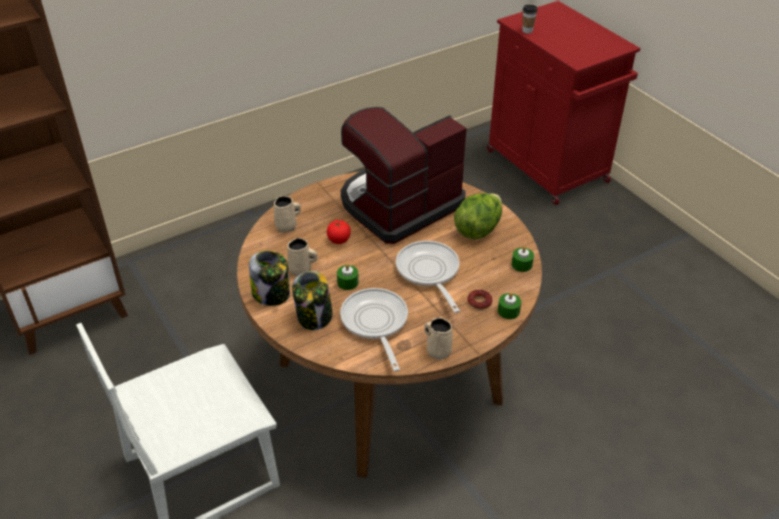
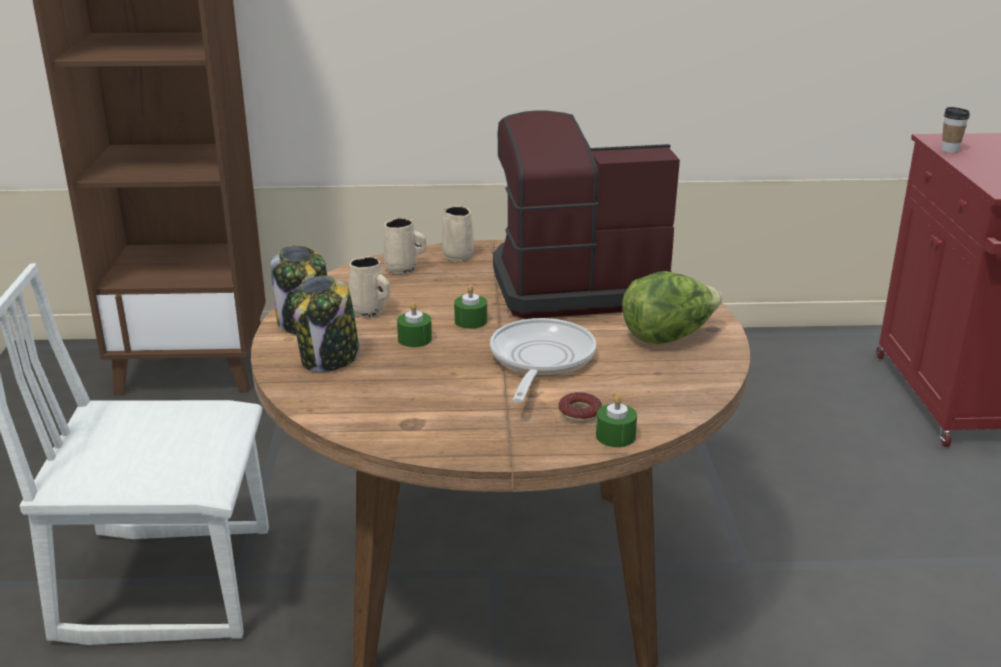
camera: 30 degrees right, 15 degrees down
tomato [327,220,351,244] -> none
frying pan [340,288,408,372] -> none
beige mug [424,317,453,360] -> beige mug moved to [442,206,474,261]
green candle [512,246,534,272] -> green candle moved to [454,285,487,329]

